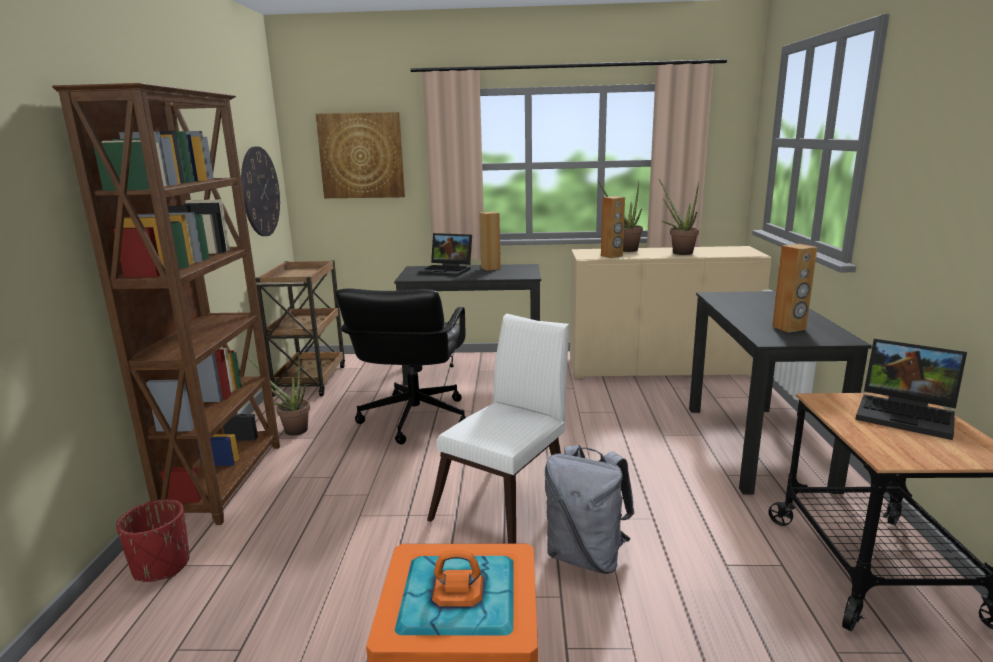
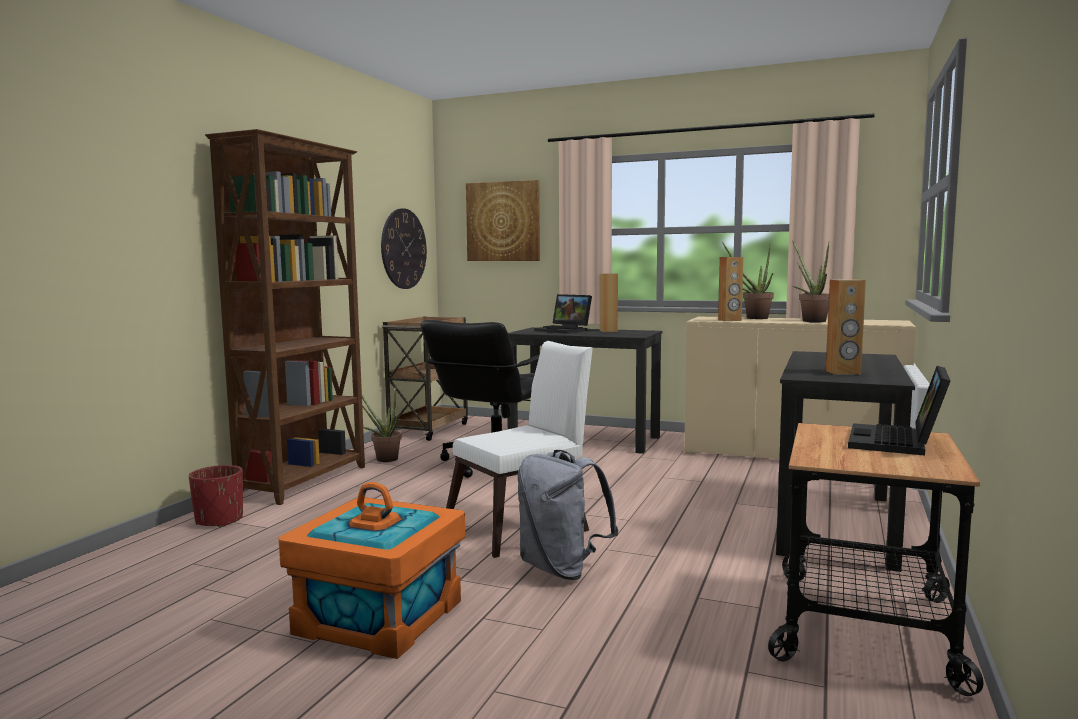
camera: 20 degrees right, 10 degrees down
laptop [855,339,967,440] -> laptop turned 60 degrees clockwise [848,366,950,456]

